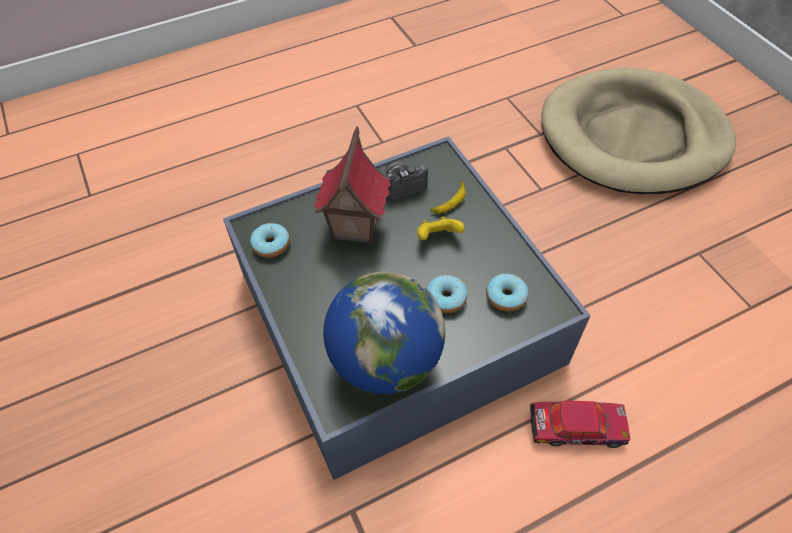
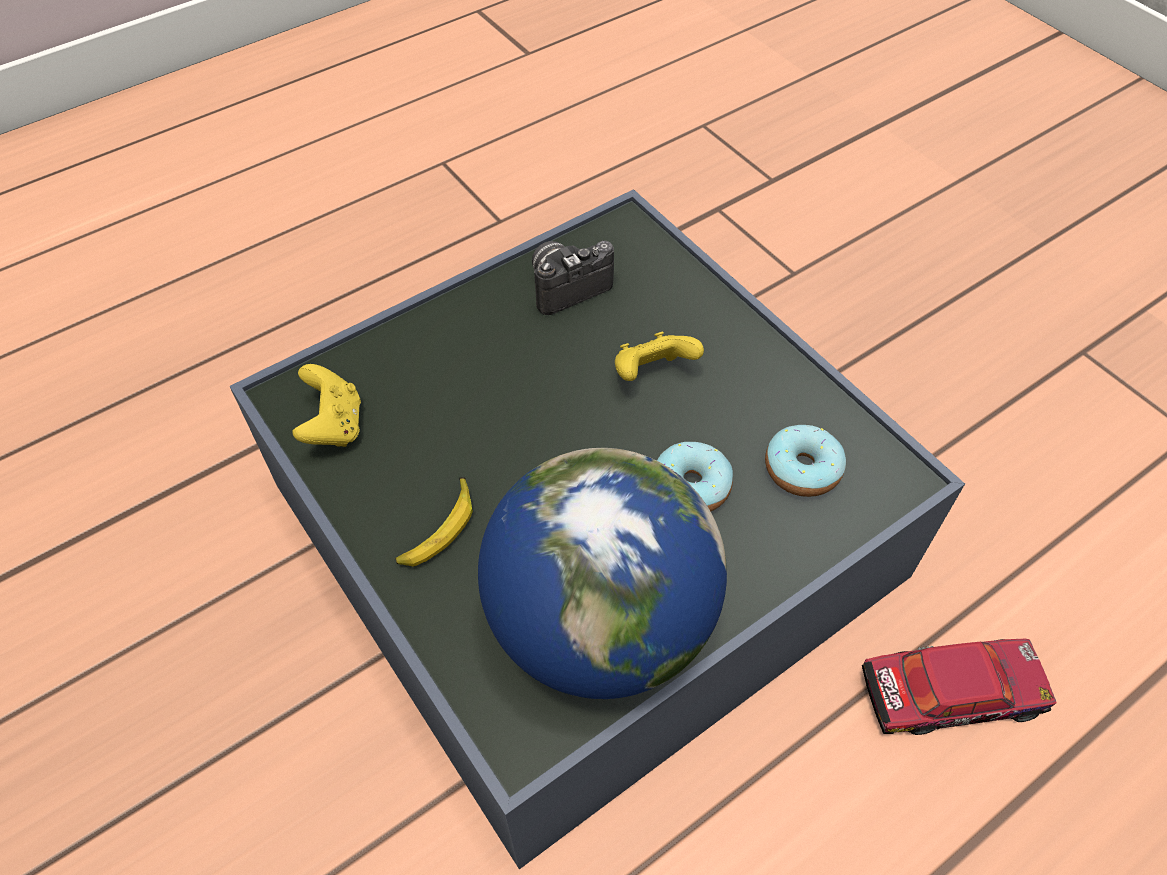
camera: 10 degrees left, 0 degrees up
donut [250,223,290,258] -> yellow game controller [292,364,361,447]
toy house [314,126,391,244] -> none
banana [431,180,466,214] -> banana moved to [395,477,473,567]
beige dog bed [541,68,736,194] -> none

